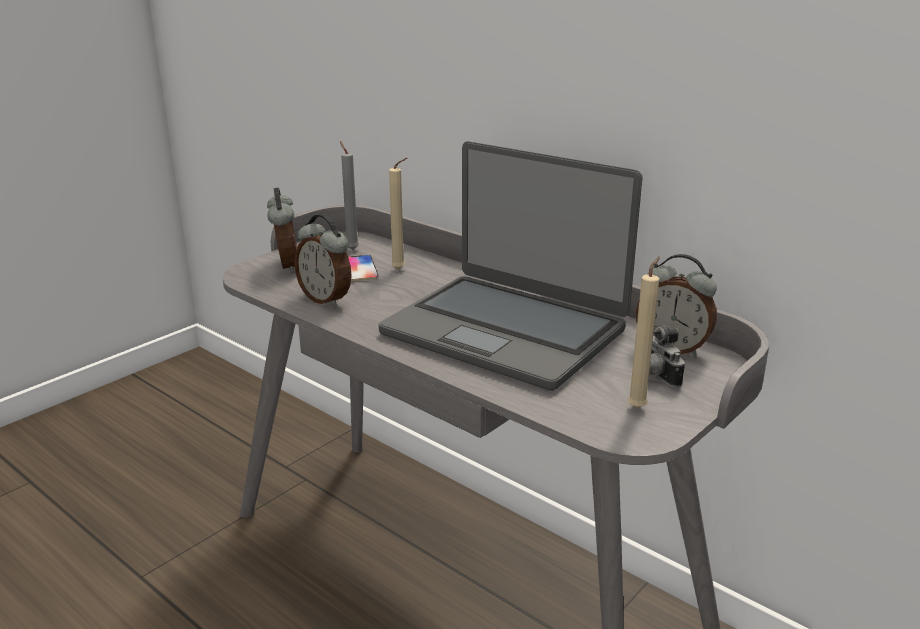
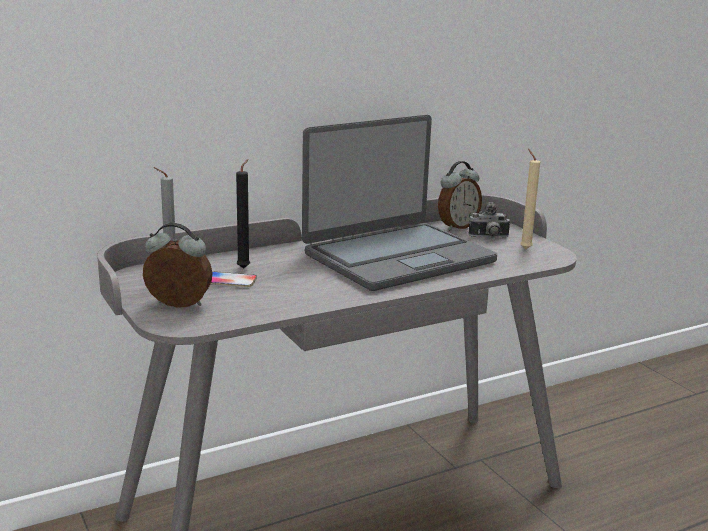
camera: 70 degrees left, 5 degrees down
alarm clock [294,214,352,307] -> none
beige candle [389,158,407,270] -> black candle [236,159,250,269]

